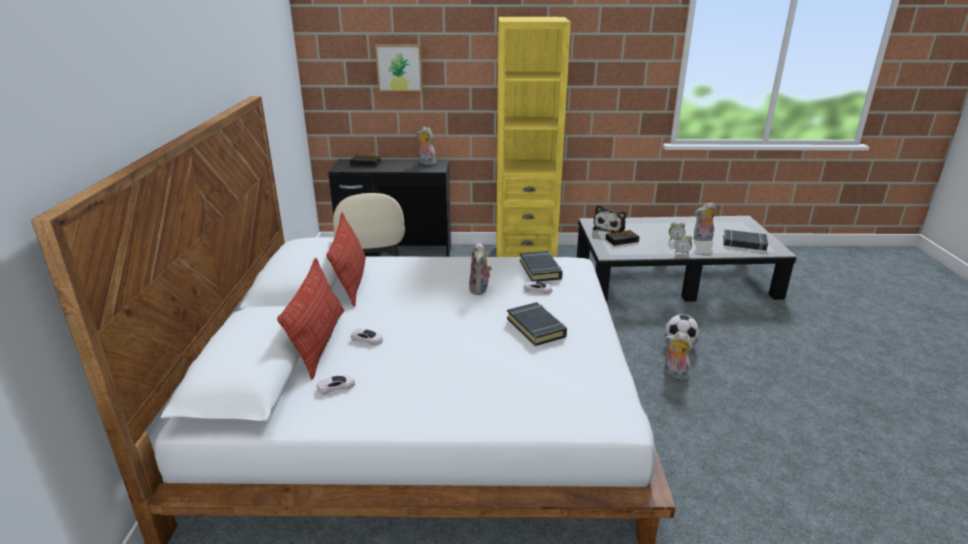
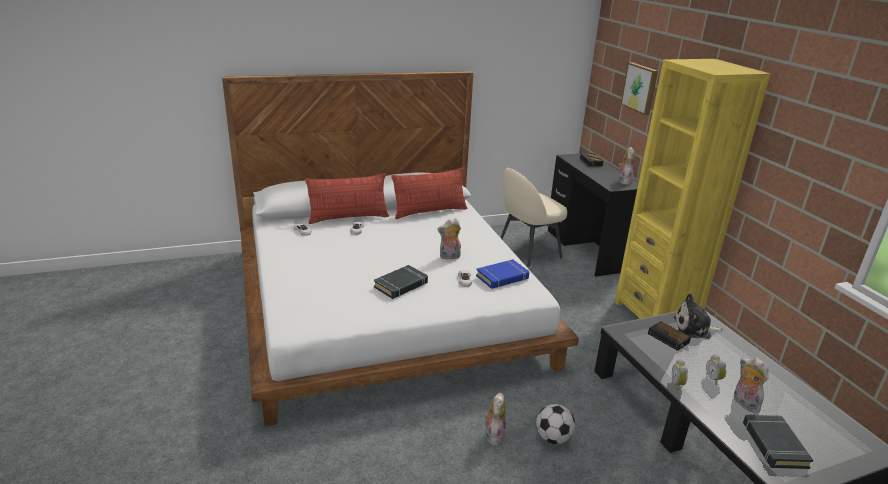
camera: 70 degrees right, 0 degrees up
black book [520,251,563,281] -> blue book [476,259,529,289]

